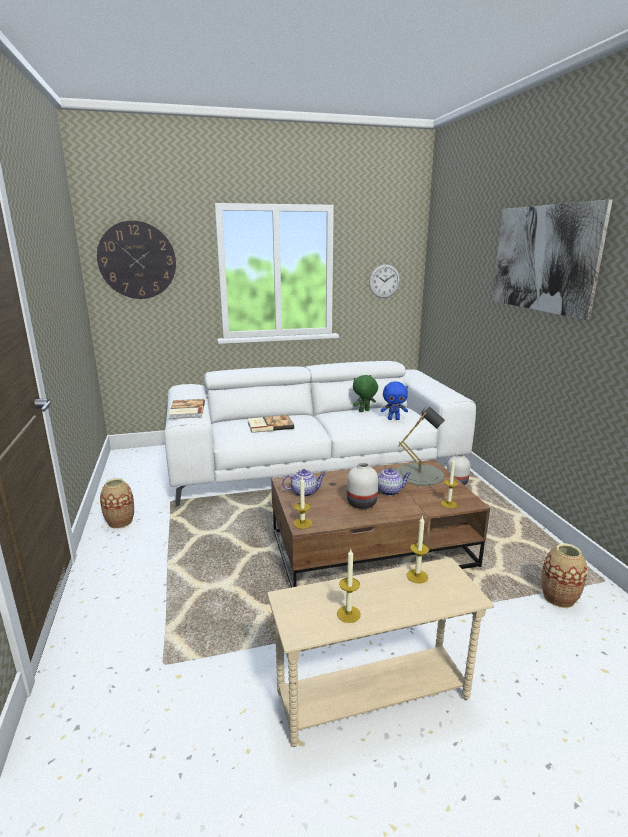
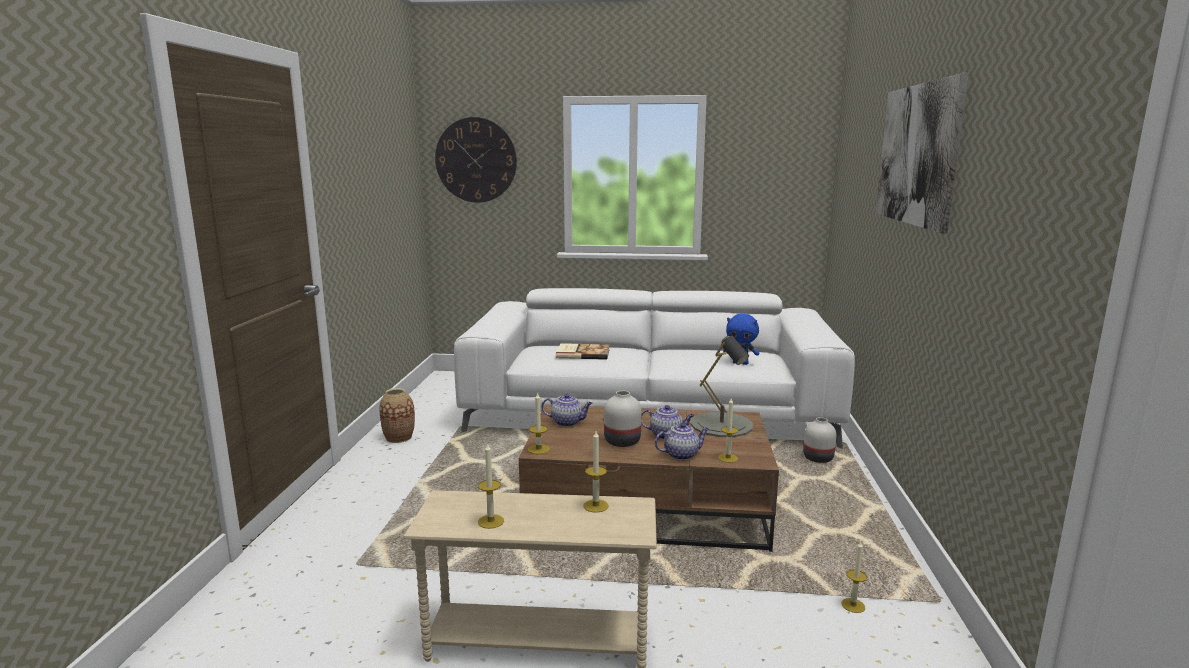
camera: 20 degrees right, 5 degrees down
book [169,399,205,419] -> none
green plush toy [353,375,378,412] -> none
wall clock [369,264,400,298] -> none
vase [541,543,587,608] -> candle [841,541,867,613]
none -> teapot [655,423,709,460]

